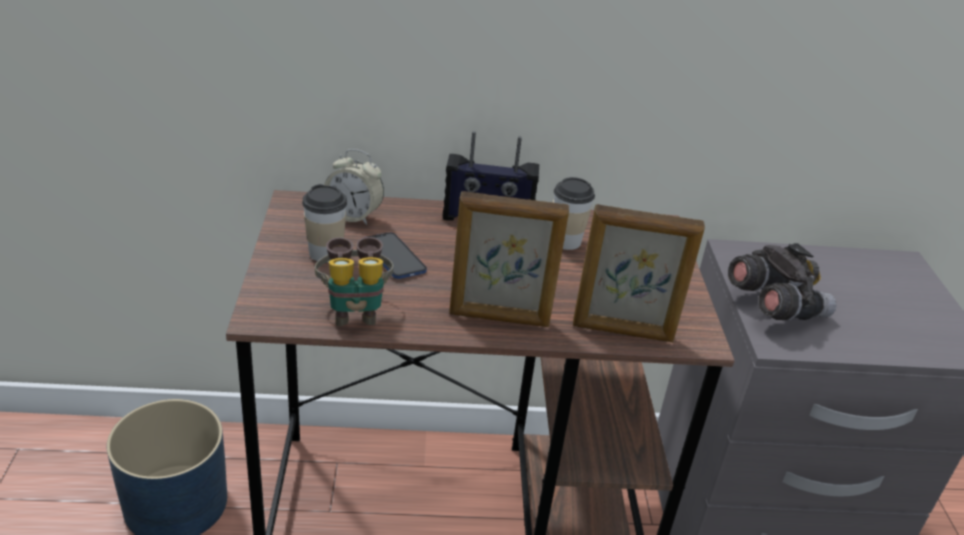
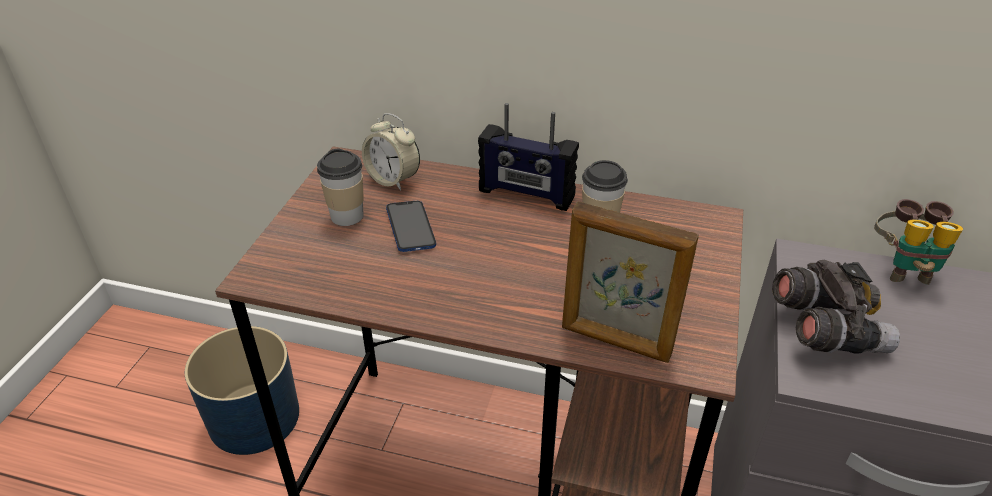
camera: 20 degrees right, 5 degrees up
binoculars [315,237,393,326] -> binoculars moved to [874,199,963,285]
picture frame [449,191,569,327] -> none

